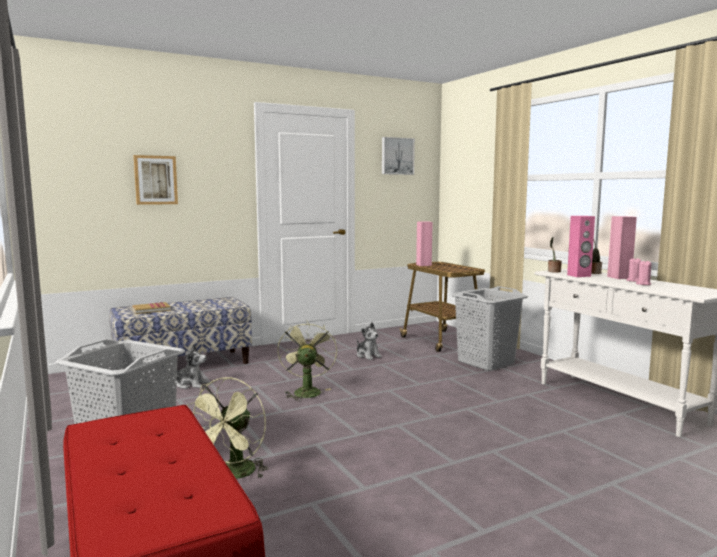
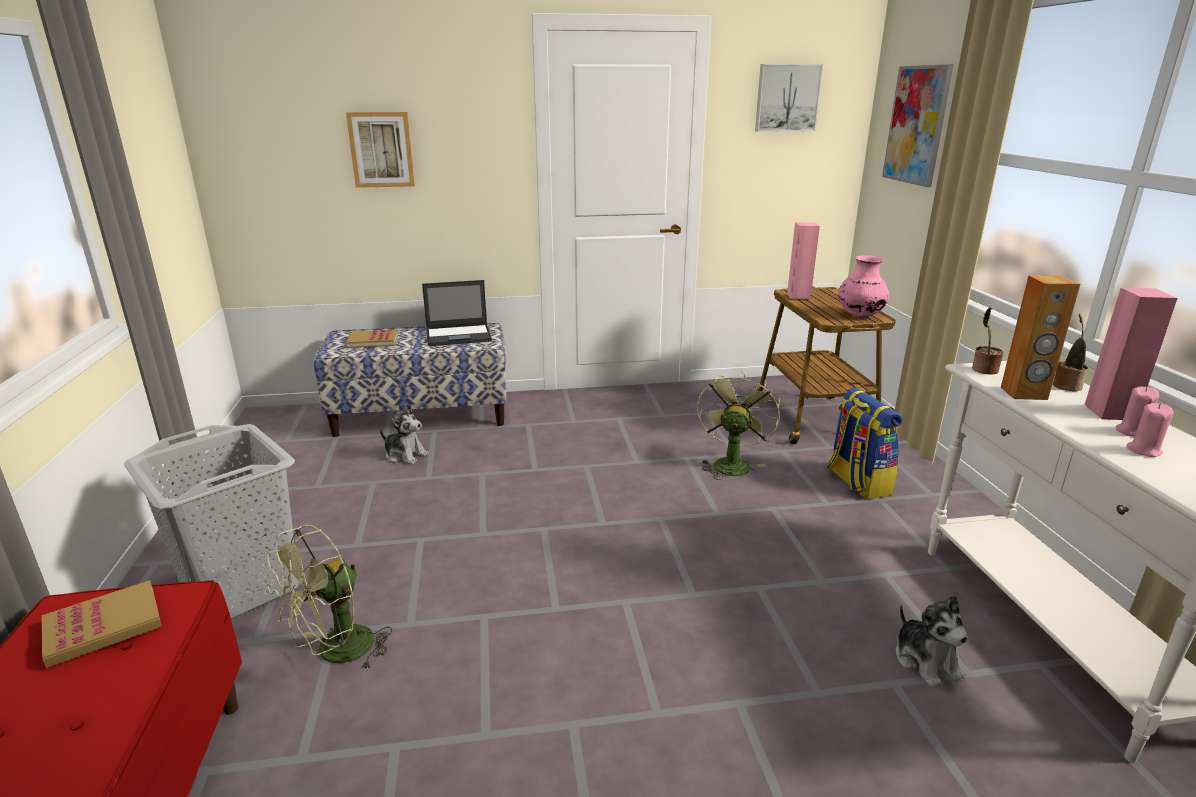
camera: 20 degrees right, 15 degrees up
green fan [278,320,337,401] -> green fan moved to [697,371,780,480]
plush toy [357,322,382,360] -> plush toy moved to [896,595,969,688]
grey laundry basket [450,286,528,371] -> backpack [827,387,902,499]
pink speaker [567,216,595,277] -> brown speaker [1001,275,1080,400]
none -> book [42,580,162,668]
none -> laptop [422,280,492,346]
none -> pink vase [838,255,889,317]
none -> picture [882,64,954,187]

